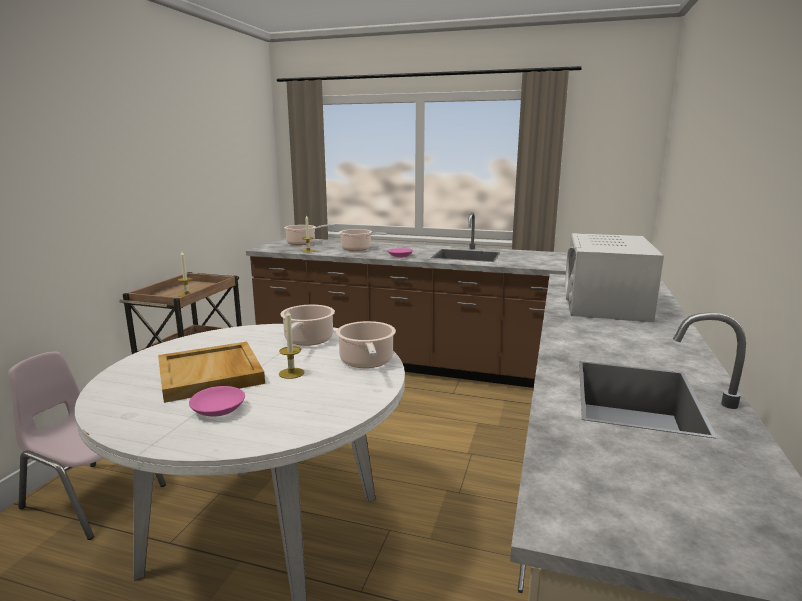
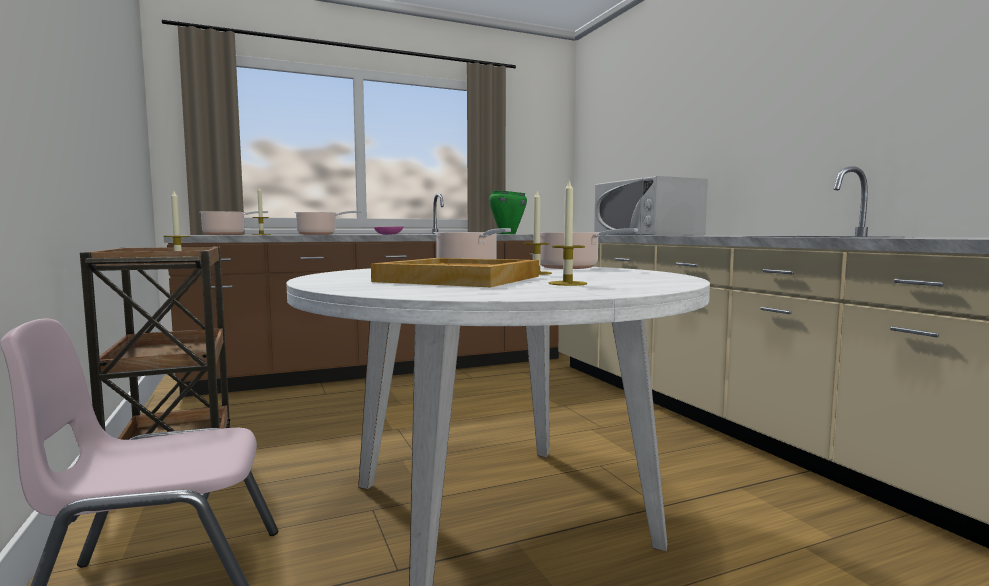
camera: 40 degrees left, 10 degrees down
pink bowl [189,386,245,416] -> candle [549,179,587,286]
none -> green cooking pot [489,191,527,234]

